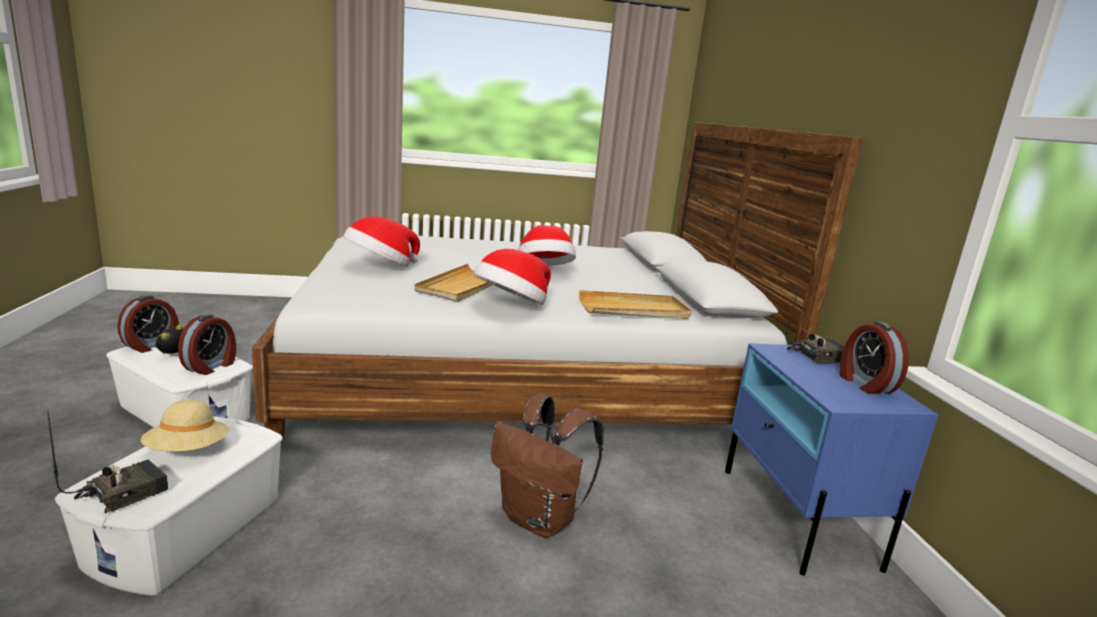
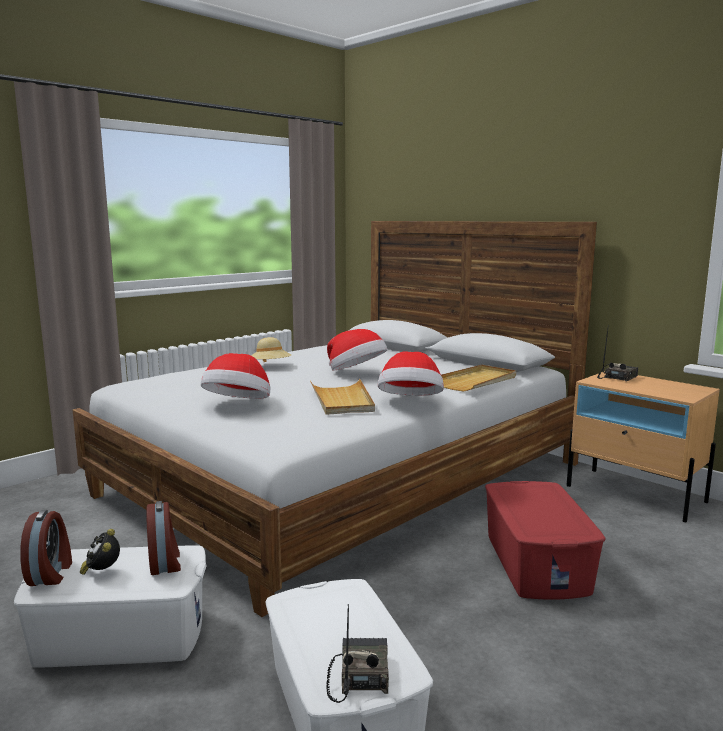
camera: 35 degrees left, 5 degrees down
beige hat [141,400,229,452] -> beige hat moved to [251,337,291,362]
brown backpack [491,394,604,538] -> red storage box [485,481,605,600]
blue nightstand [725,344,938,576] -> beige nightstand [567,371,720,522]
alarm clock [840,322,909,394] -> none

